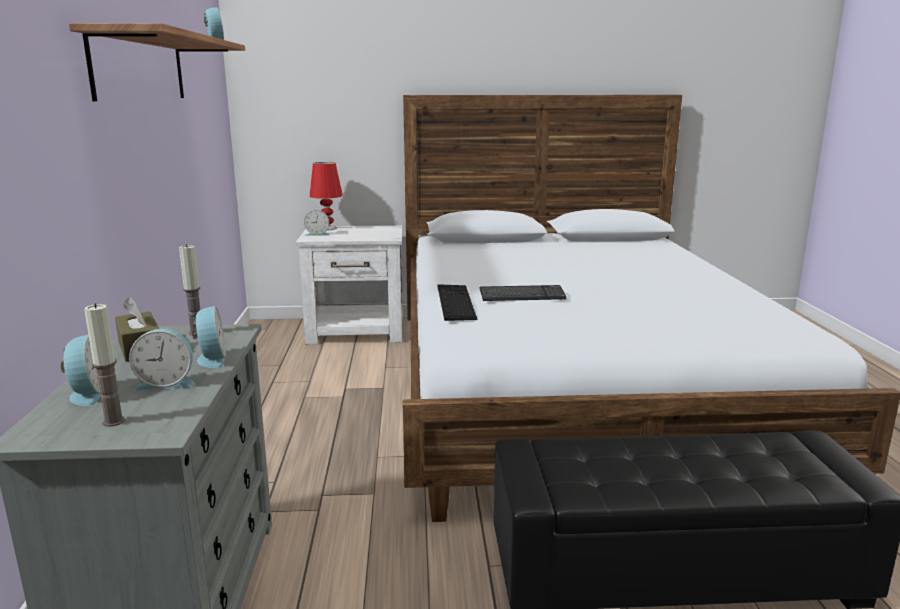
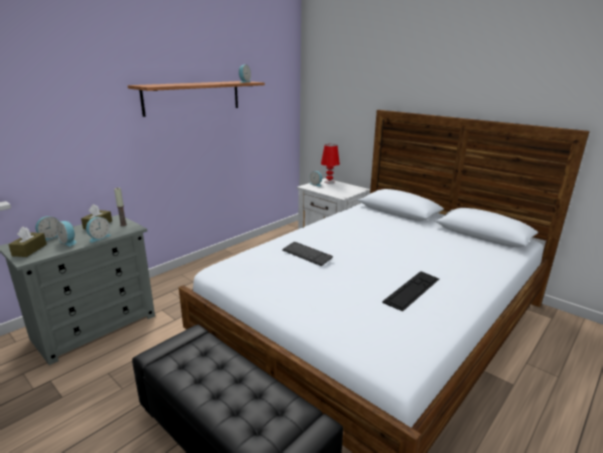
camera: 45 degrees right, 5 degrees up
candle [84,303,125,427] -> brown tissue box [8,227,47,257]
keyboard [438,284,477,321] -> keyboard moved to [382,271,439,311]

